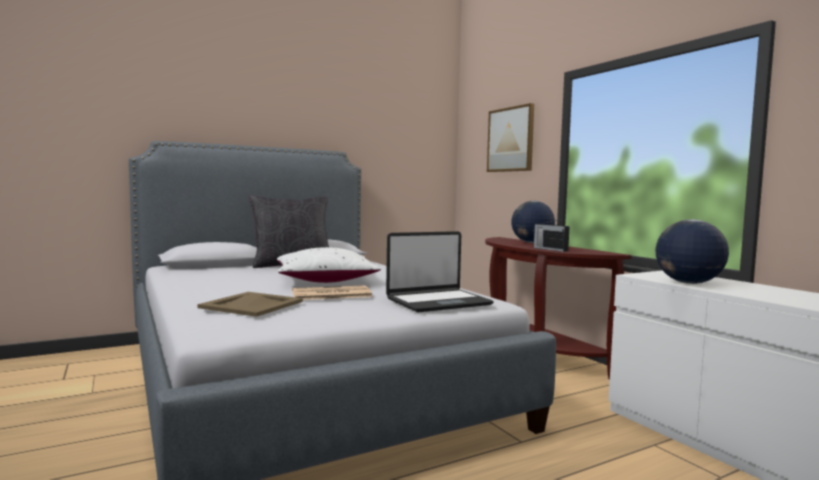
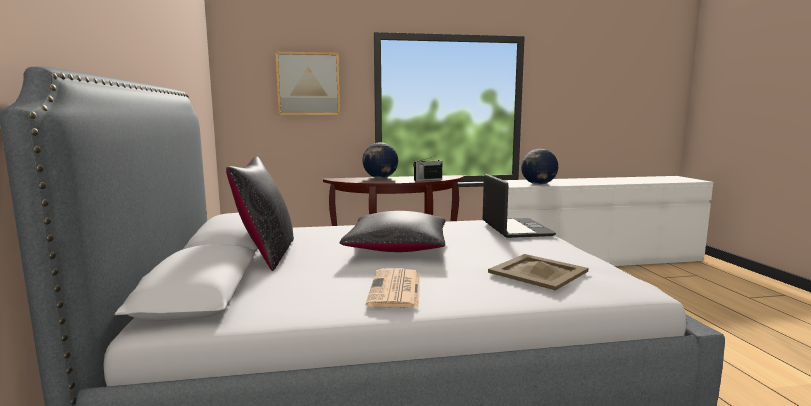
camera: 70 degrees left, 5 degrees up
white pillow [277,247,381,283] -> black pillow [340,211,445,252]
newspaper [292,285,373,300] -> newspaper moved to [366,269,420,308]

